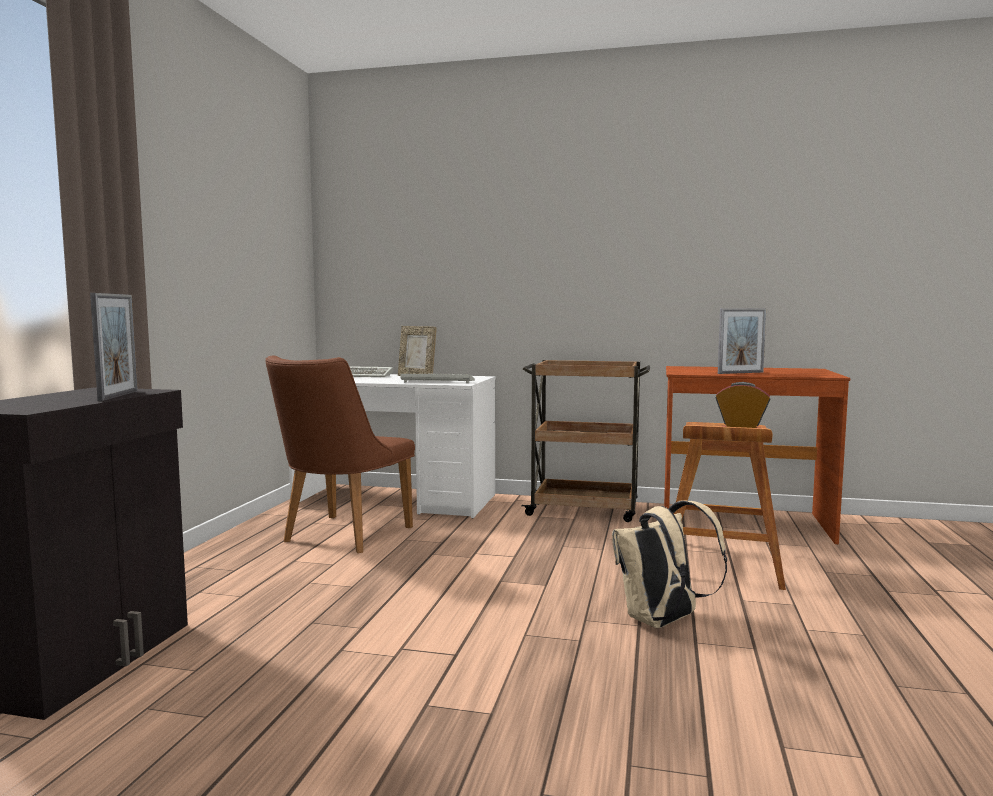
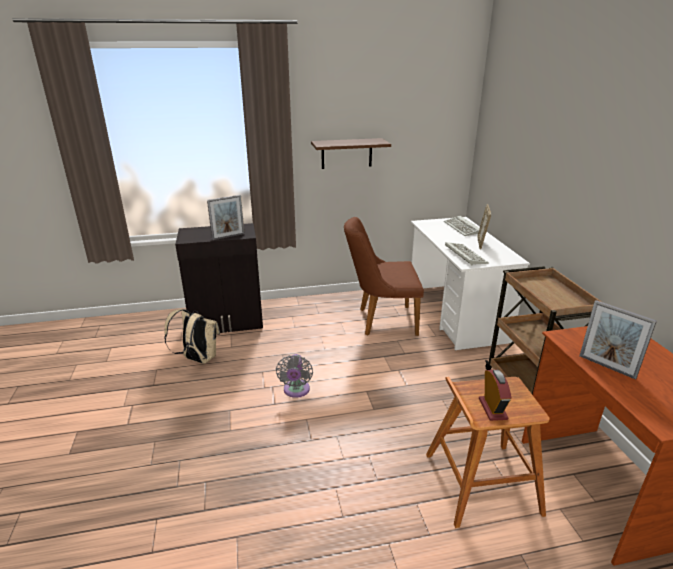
camera: 65 degrees right, 20 degrees up
beige backpack [612,500,727,628] -> beige backpack moved to [164,309,220,364]
none -> grey fan [276,354,313,398]
none -> brown shelf [311,138,391,169]

